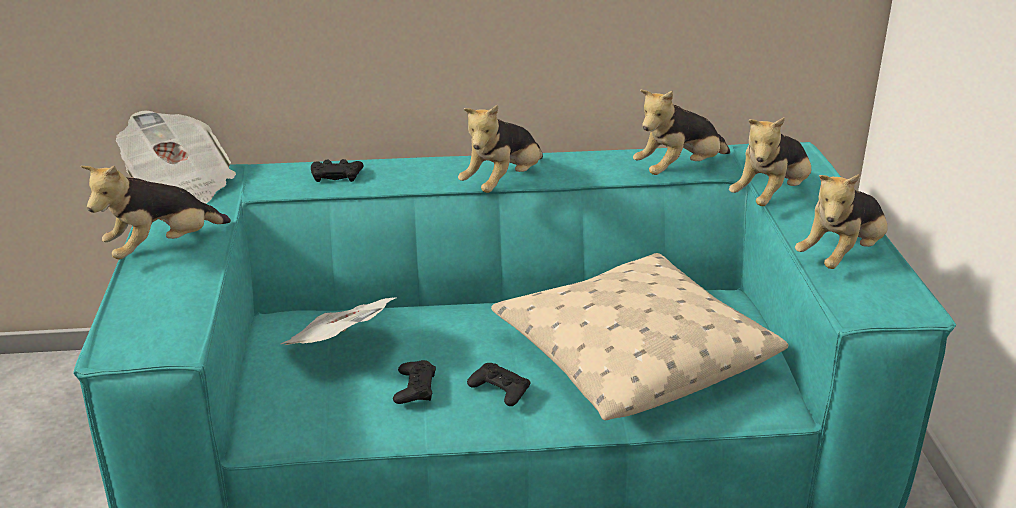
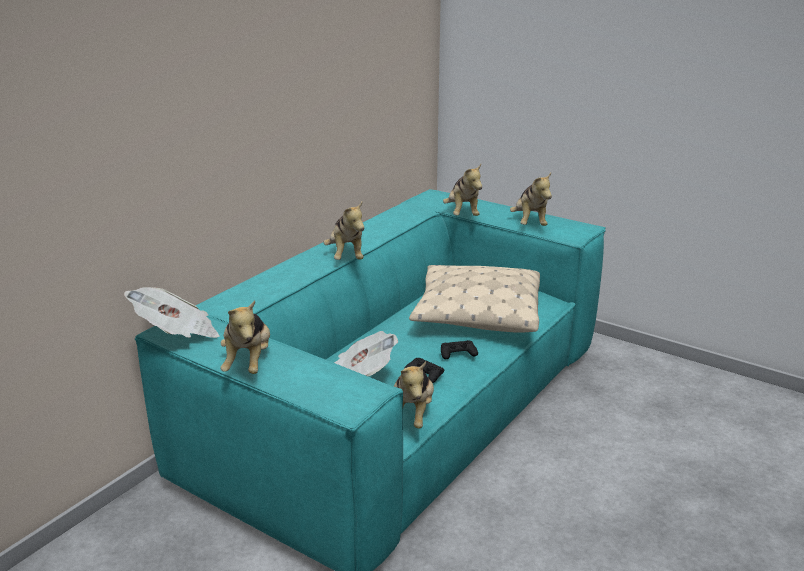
camera: 50 degrees left, 5 degrees down
black game controller [311,159,363,182] -> none
plush toy [633,90,730,175] -> plush toy moved to [394,362,434,428]

